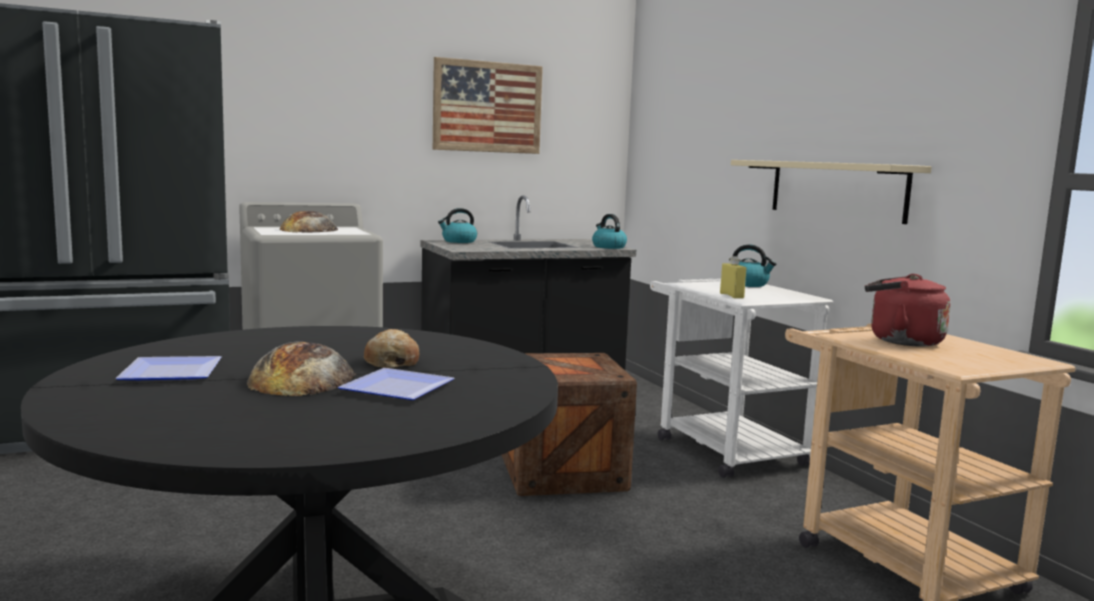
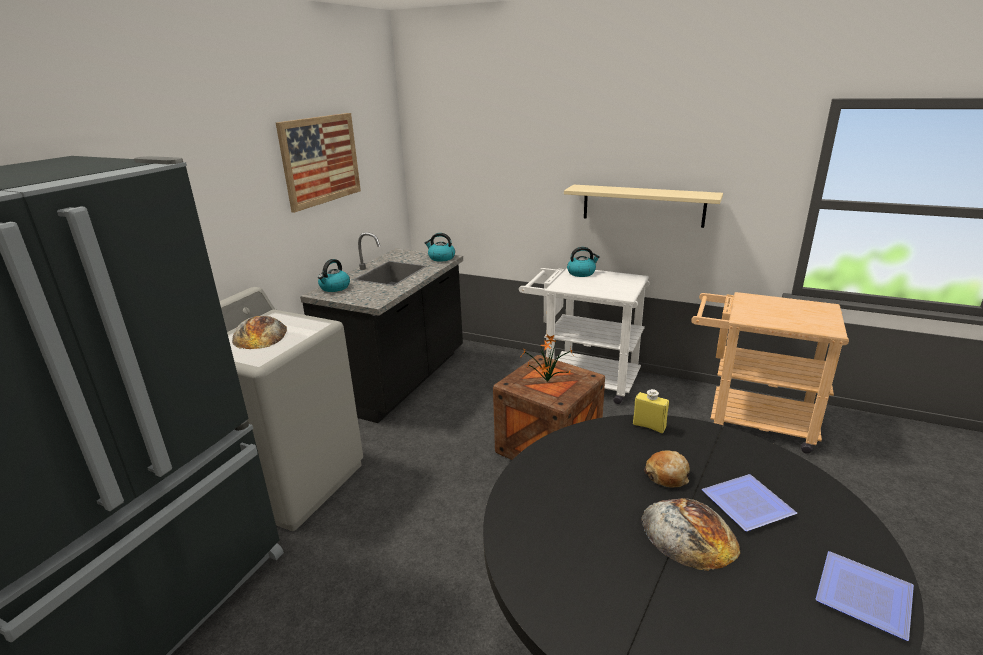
camera: 40 degrees left, 15 degrees up
plate [115,356,221,380] -> plate moved to [816,551,914,641]
yellow bottle [720,256,746,299] -> yellow bottle moved to [633,389,669,433]
red kettle [865,274,951,347] -> none
none -> potted plant [520,334,573,381]

